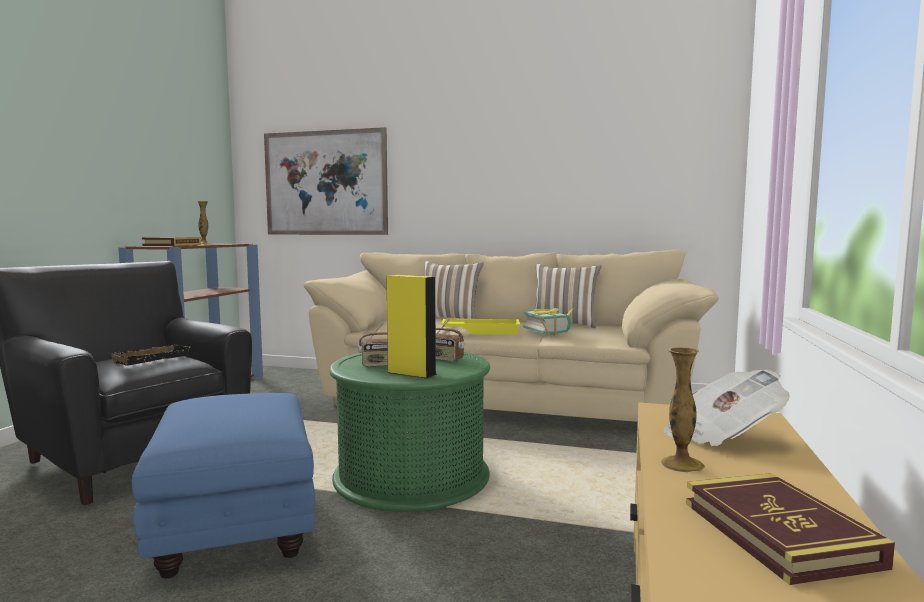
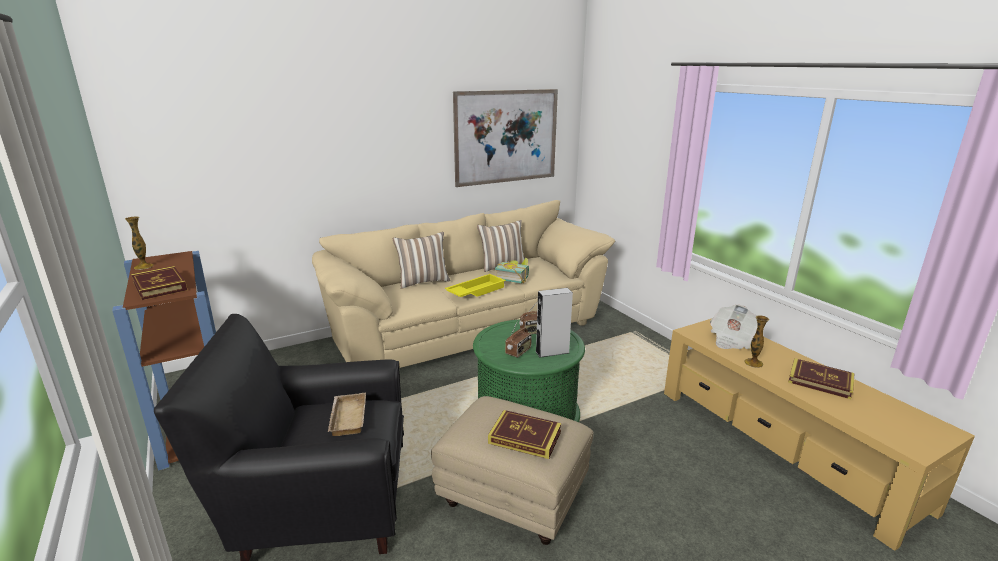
camera: 45 degrees left, 15 degrees up
black tray [108,344,190,366] -> beige tray [328,393,366,436]
blue ottoman [132,393,315,578] -> beige ottoman [431,396,594,545]
picture [264,127,388,235] -> picture moved to [453,89,558,187]
yellow speaker [386,275,437,379] -> grey speaker [535,288,573,358]
none -> book [488,410,561,459]

